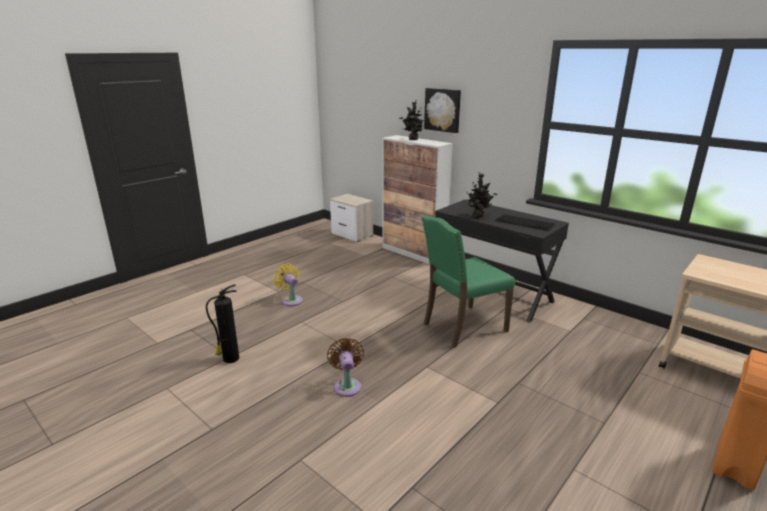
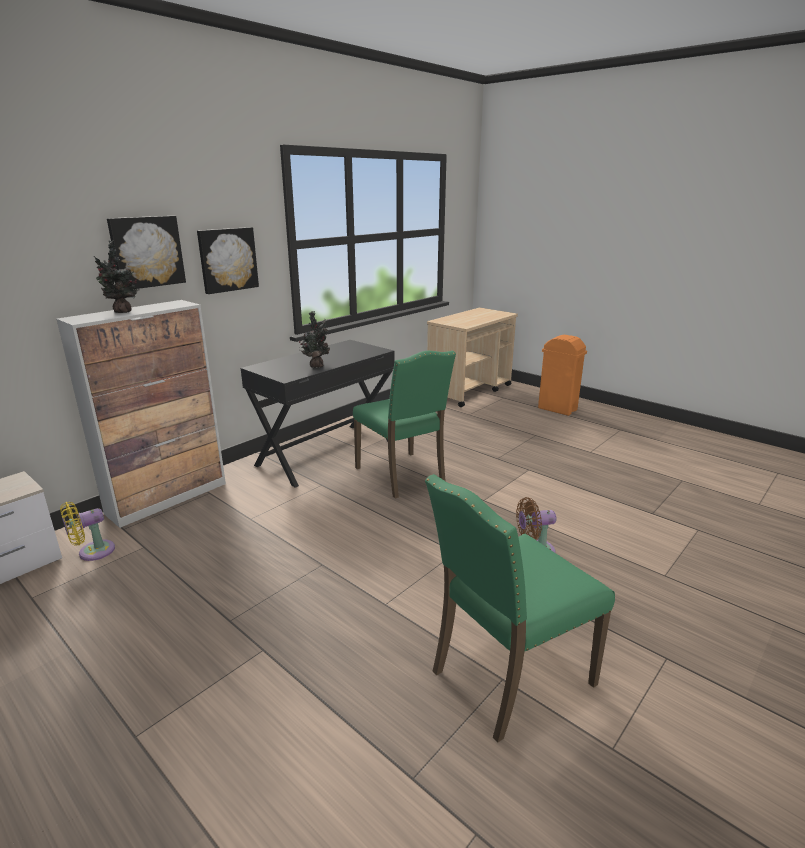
camera: 90 degrees left, 0 degrees up
fire extinguisher [206,284,239,363] -> green chair [425,474,615,743]
yellow fan [274,264,303,306] -> yellow fan moved to [60,502,115,561]
keyboard [495,214,556,231] -> none
none -> picture [197,227,259,294]

